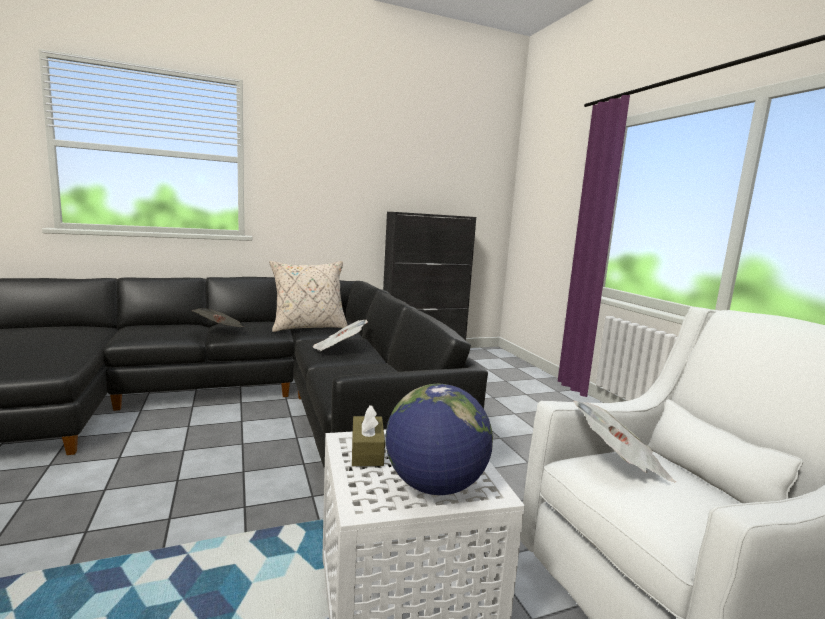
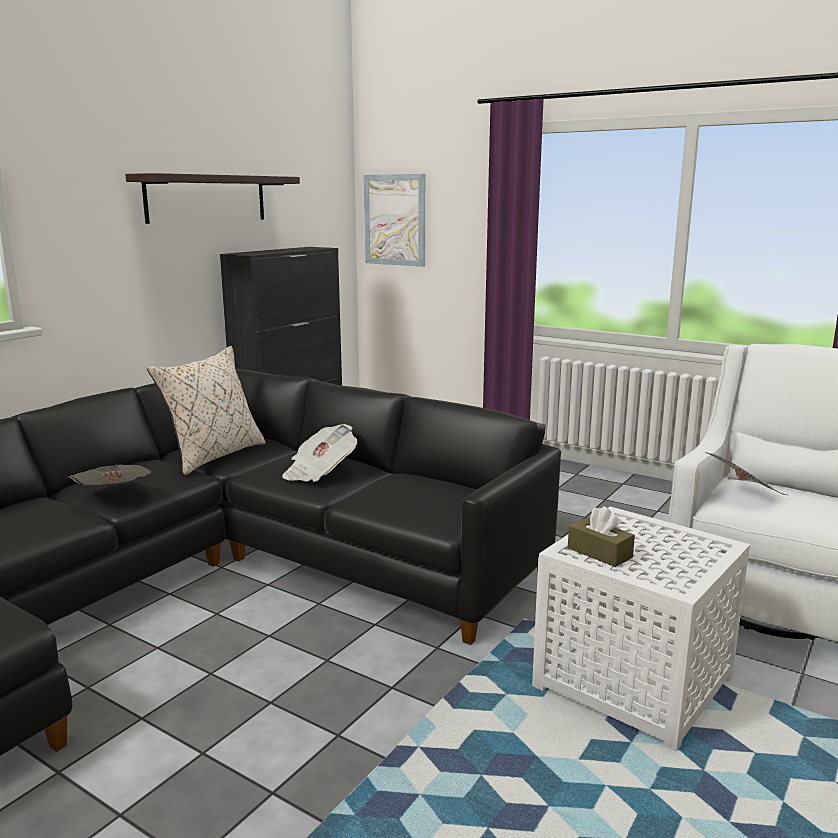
camera: 35 degrees left, 5 degrees up
globe [385,384,493,495] -> none
none -> shelf [125,173,300,224]
none -> picture [364,174,425,267]

